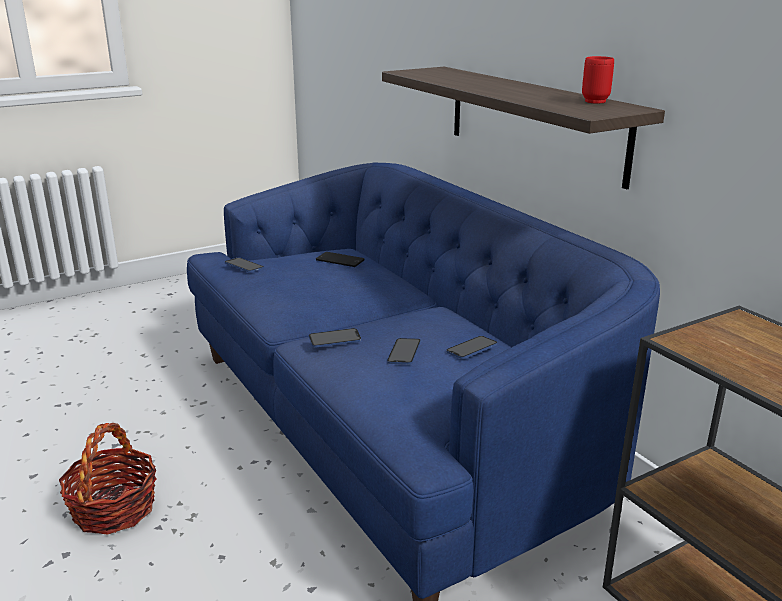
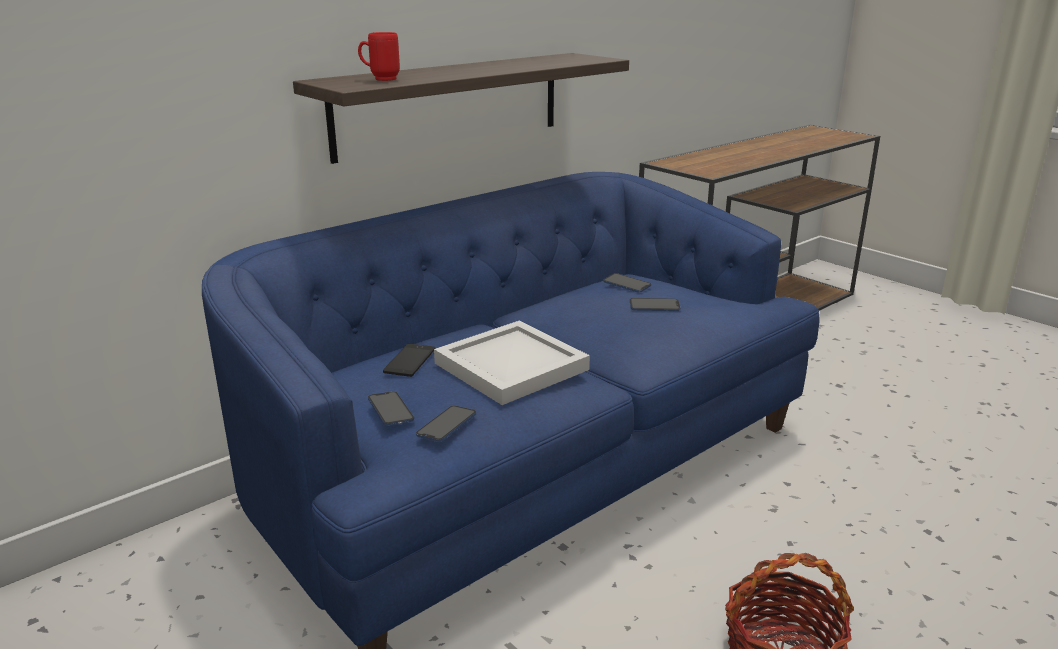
camera: 100 degrees left, 0 degrees up
phone [309,328,361,348] -> phone moved to [368,391,414,426]
red mug [582,56,614,104] -> red mug moved to [358,32,400,81]
none -> white tray [434,321,590,405]

